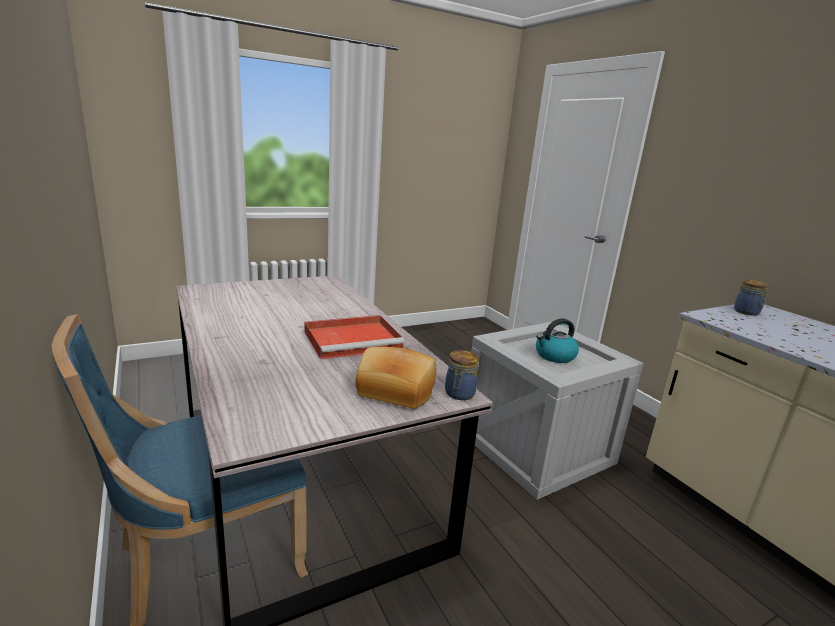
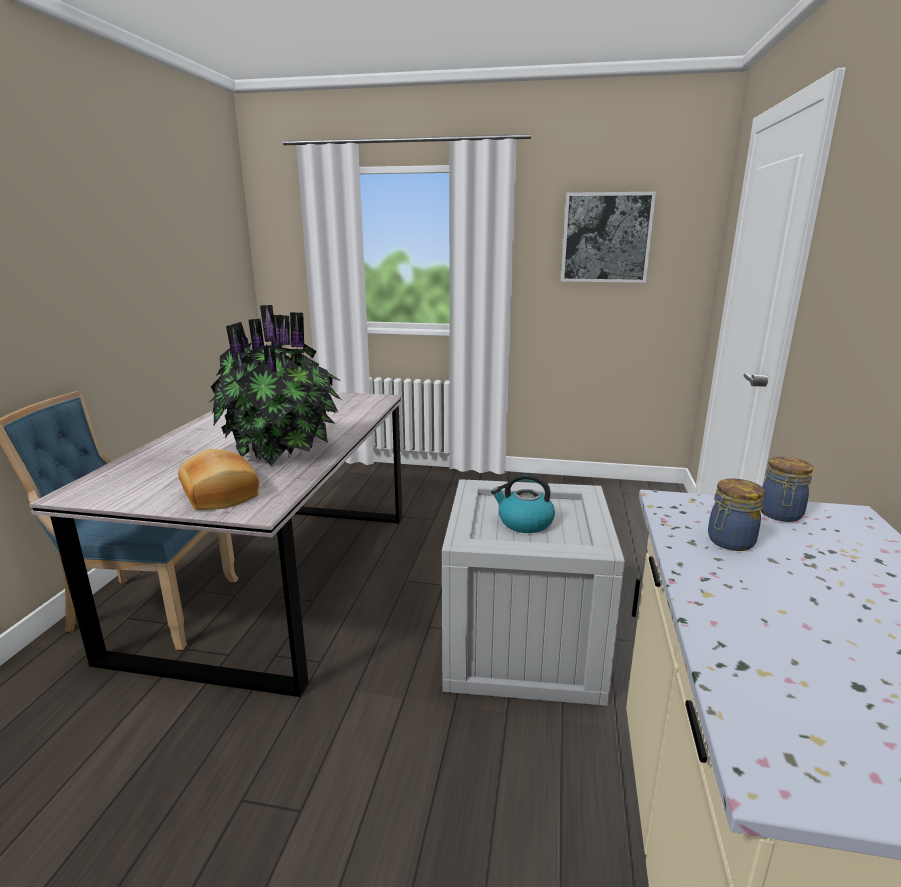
camera: 40 degrees right, 0 degrees up
red tray [304,315,405,359] -> potted plant [210,305,342,466]
jar [445,350,479,400] -> jar moved to [708,478,765,551]
none -> picture [561,192,656,283]

